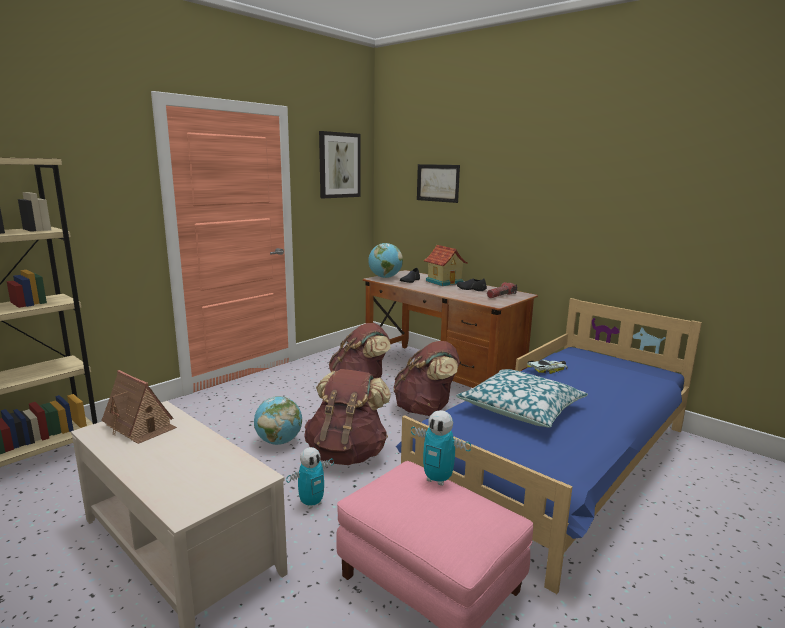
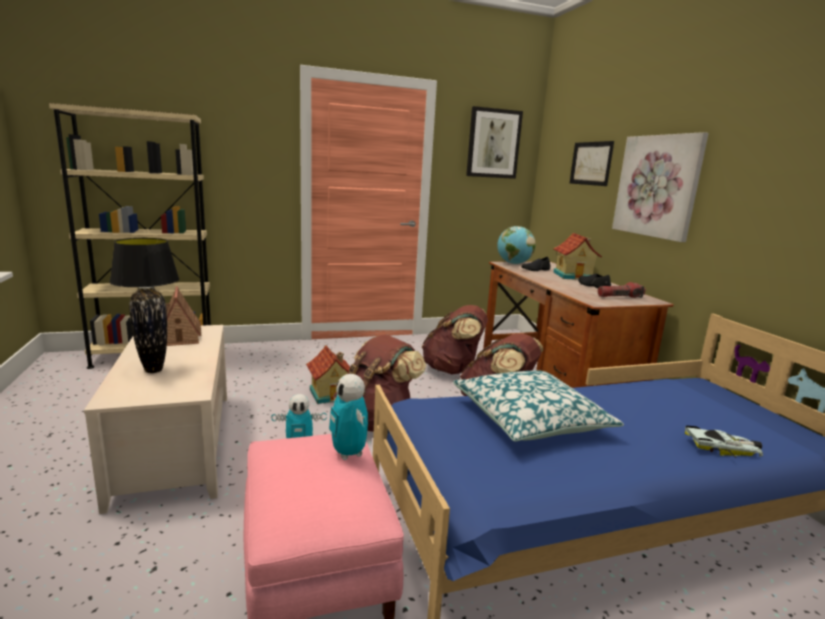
camera: 30 degrees right, 0 degrees up
globe [254,396,302,445] -> toy house [306,345,350,404]
toy car [527,360,568,374] -> toy car moved to [685,426,763,458]
none -> black table lamp [109,238,179,373]
none -> picture [612,132,709,242]

